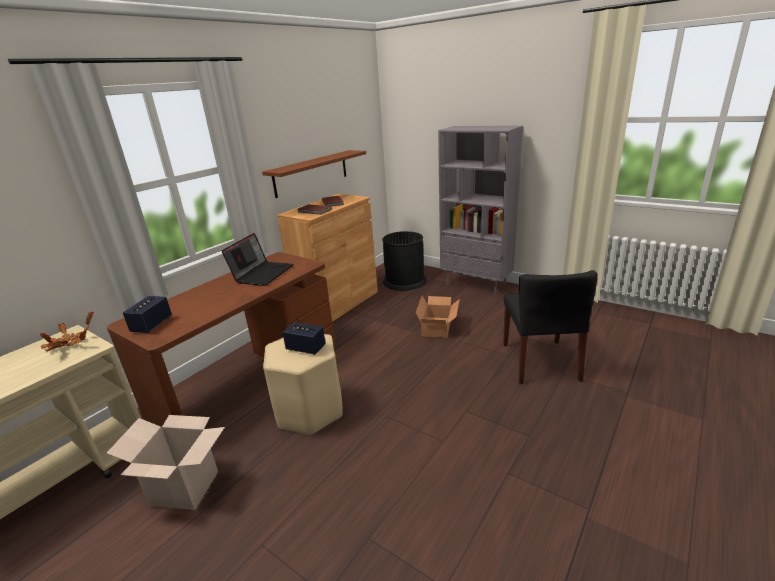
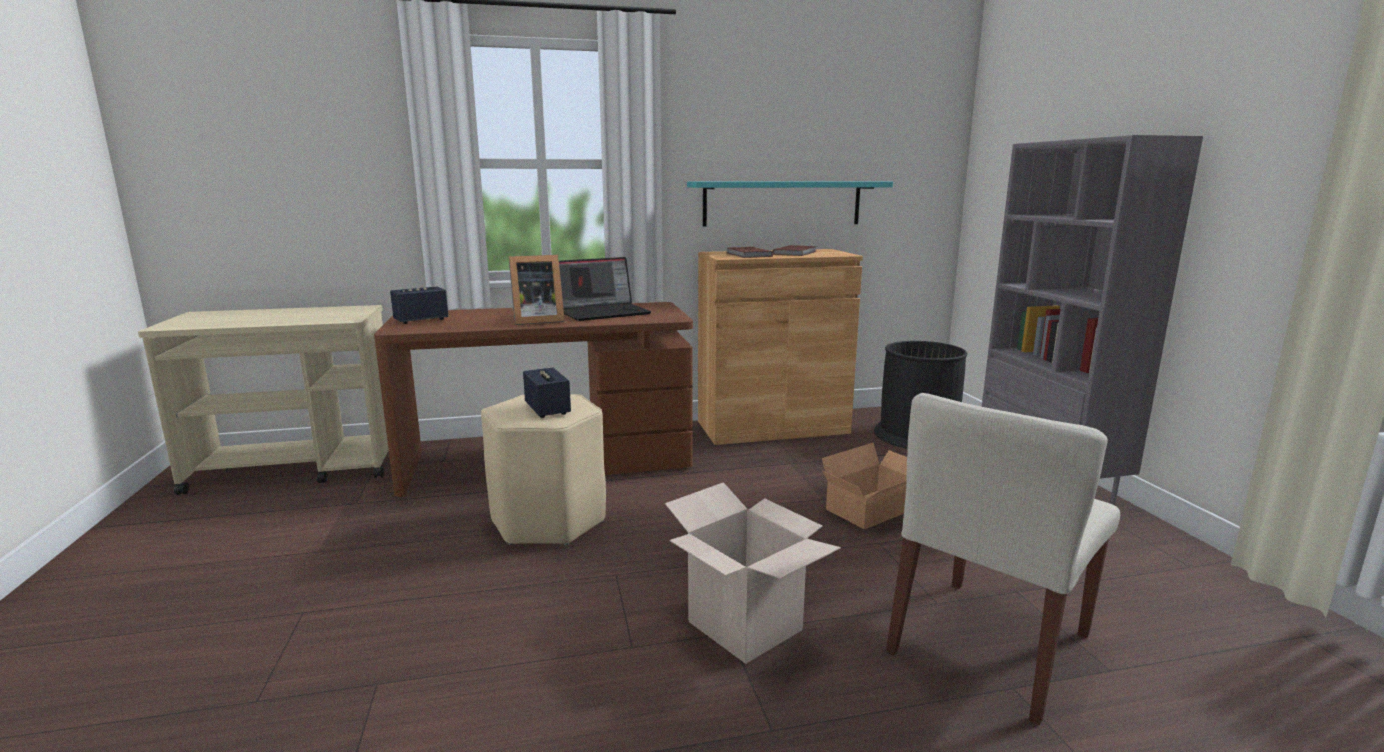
camera: 40 degrees right, 10 degrees down
potted plant [40,312,94,351] -> none
cardboard box [106,415,225,510] -> cardboard box moved to [665,482,841,664]
brown shelf [262,150,366,198] -> turquoise shelf [687,181,893,227]
black chair [503,270,598,384] -> beige chair [886,393,1120,725]
none -> picture frame [509,255,564,325]

